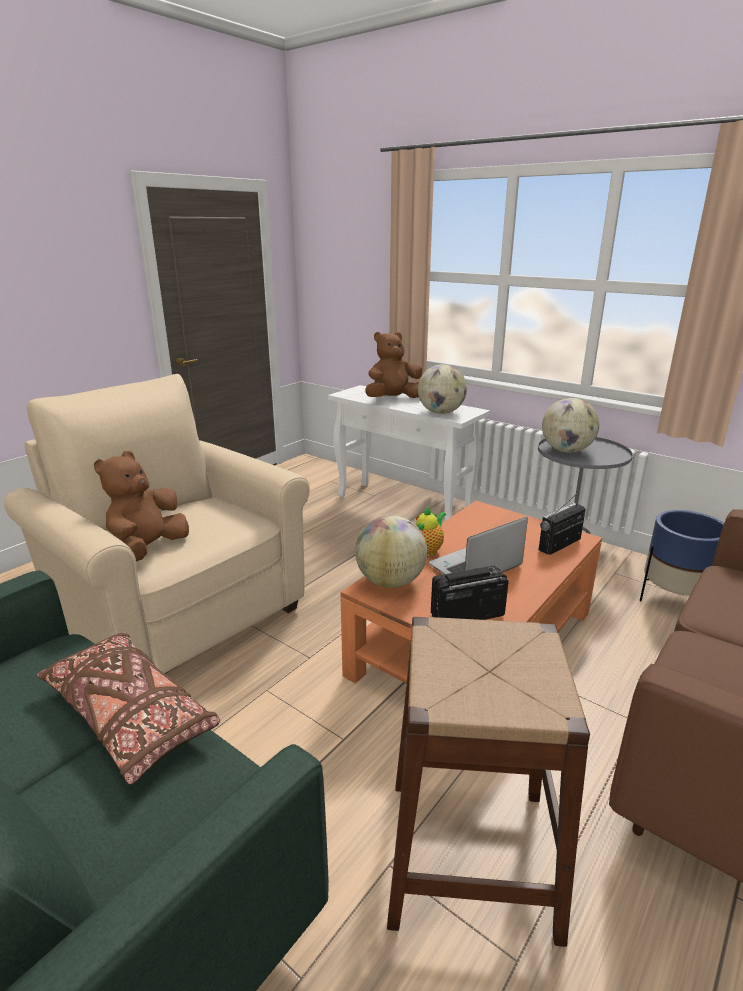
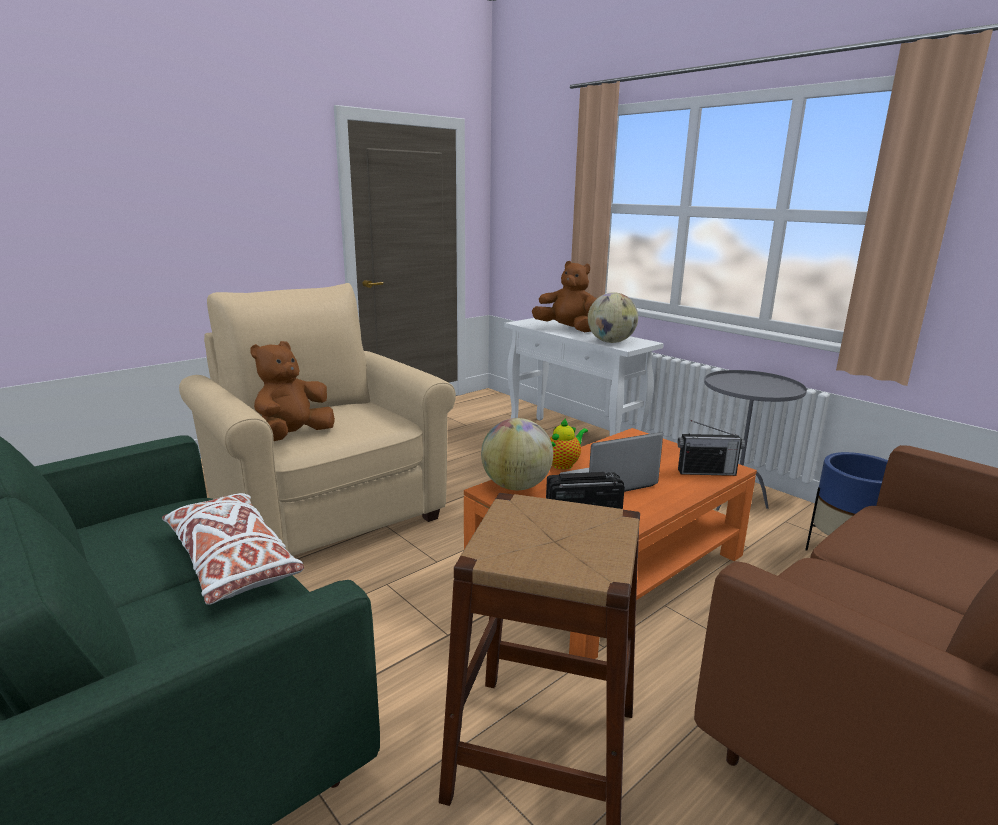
camera: 10 degrees right, 5 degrees down
brown pillow [37,632,220,785] -> white pillow [162,493,304,605]
brown plush toy [365,332,422,398] -> brown plush toy turned 45 degrees clockwise [532,261,597,332]
radio [539,492,586,555] -> radio turned 150 degrees counterclockwise [677,420,745,476]
globe [542,398,599,453] -> none

